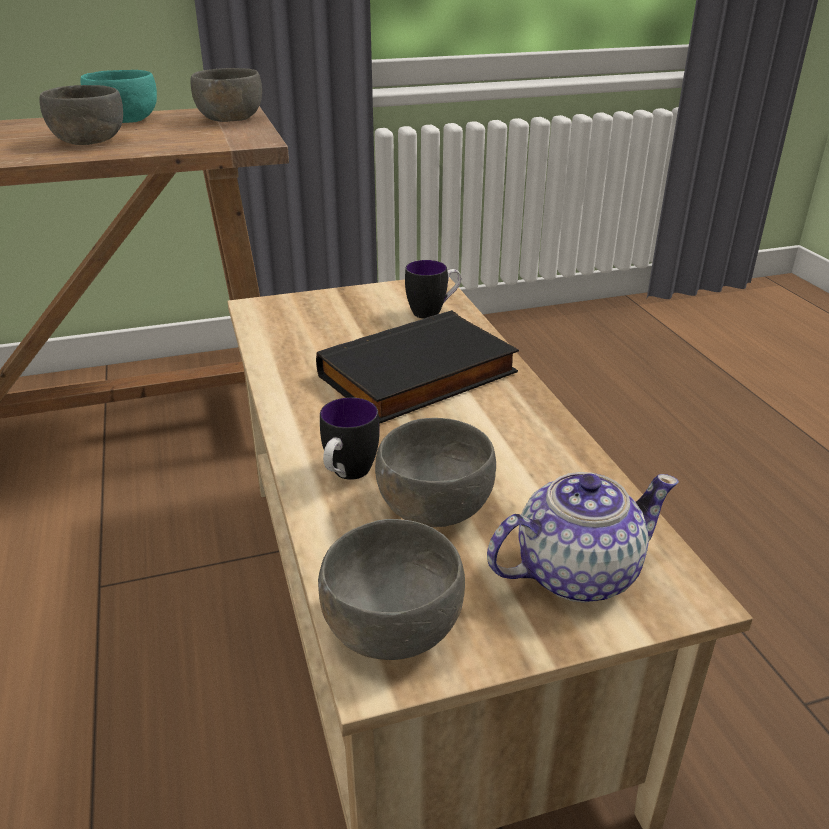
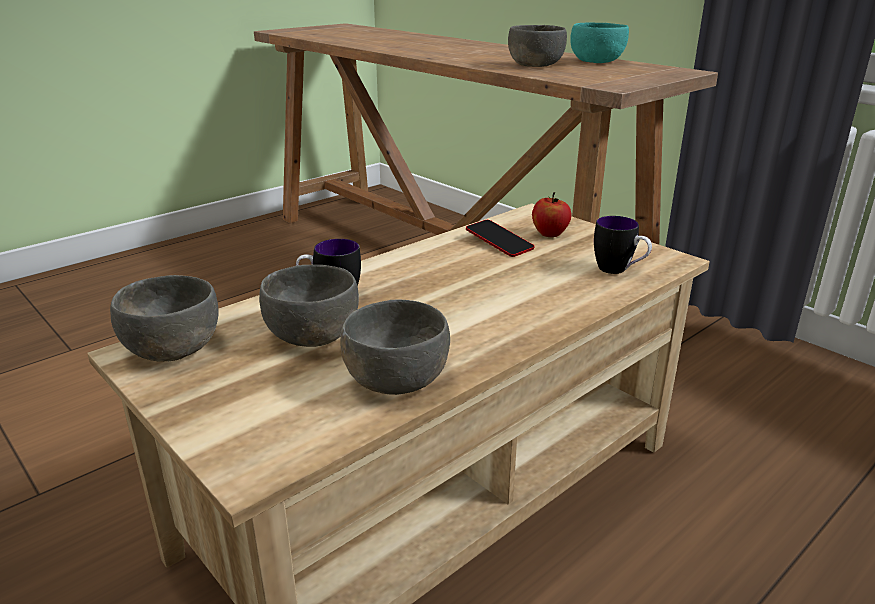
camera: 65 degrees right, 5 degrees down
grey bowl [190,68,262,122] -> grey bowl moved to [340,299,450,395]
black book [316,310,519,424] -> none
teapot [487,472,679,603] -> none
none -> phone [466,220,535,257]
none -> apple [532,192,572,237]

